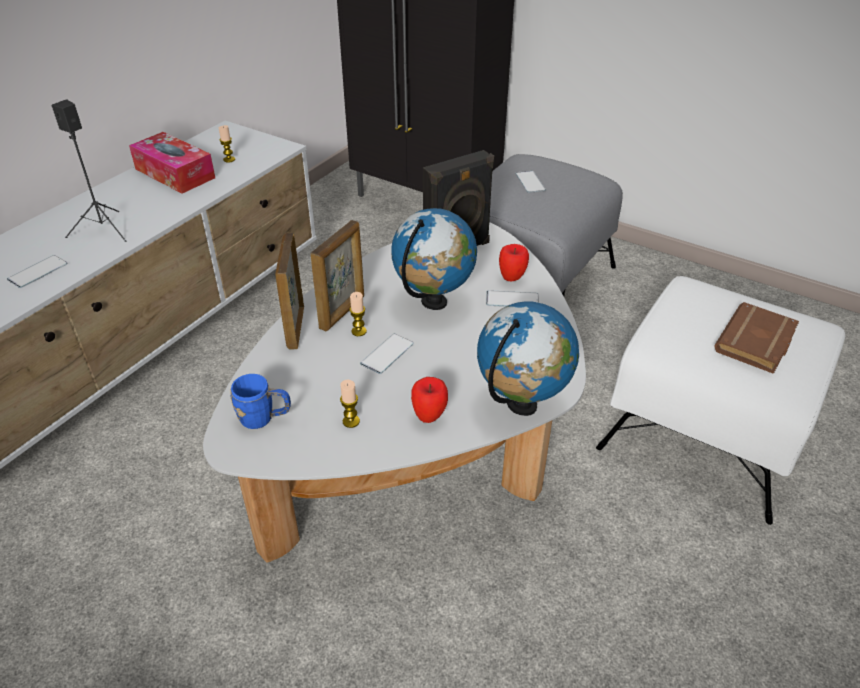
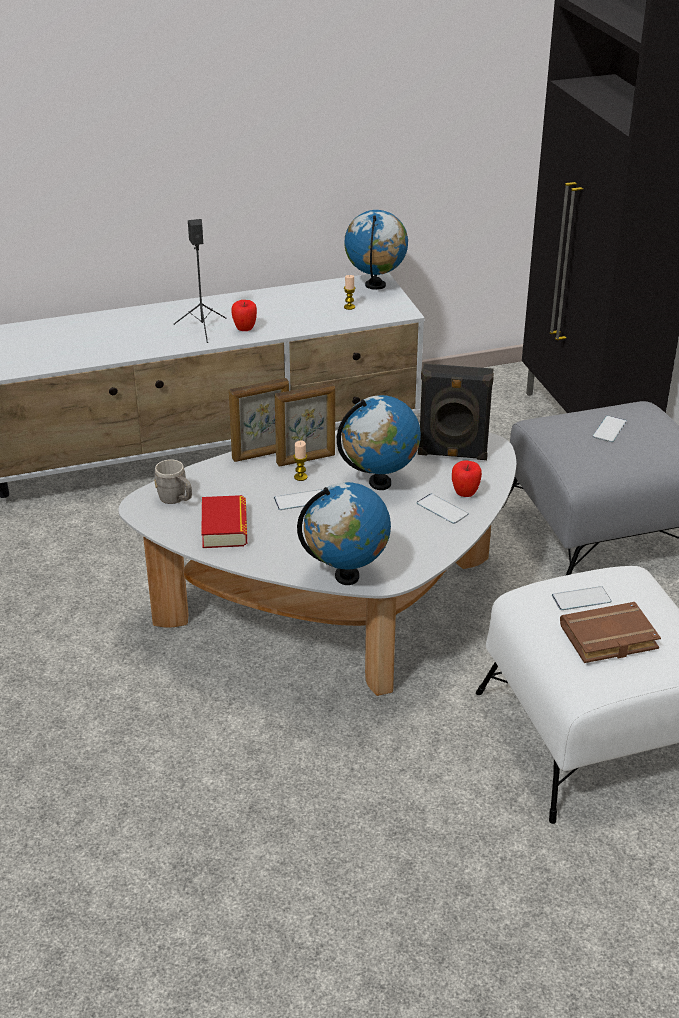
camera: 40 degrees right, 5 degrees down
phone [7,255,67,288] -> phone moved to [552,586,612,610]
tissue box [129,132,215,194] -> none
blue mug [230,374,291,429] -> grey mug [154,459,192,504]
picture frame [275,233,304,349] -> picture frame turned 150 degrees counterclockwise [229,378,289,462]
candle [340,380,360,428] -> book [201,495,247,548]
apple [411,377,448,423] -> apple moved to [231,300,257,331]
none -> globe [344,210,408,290]

